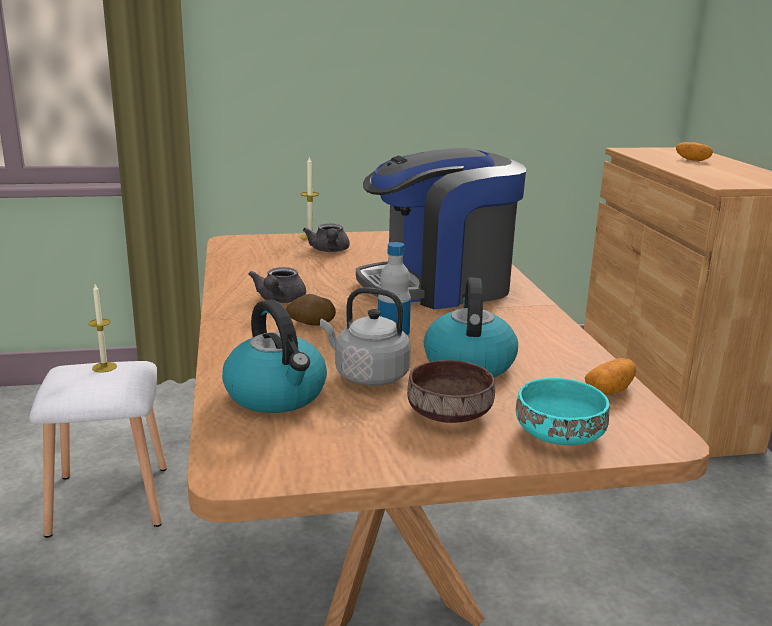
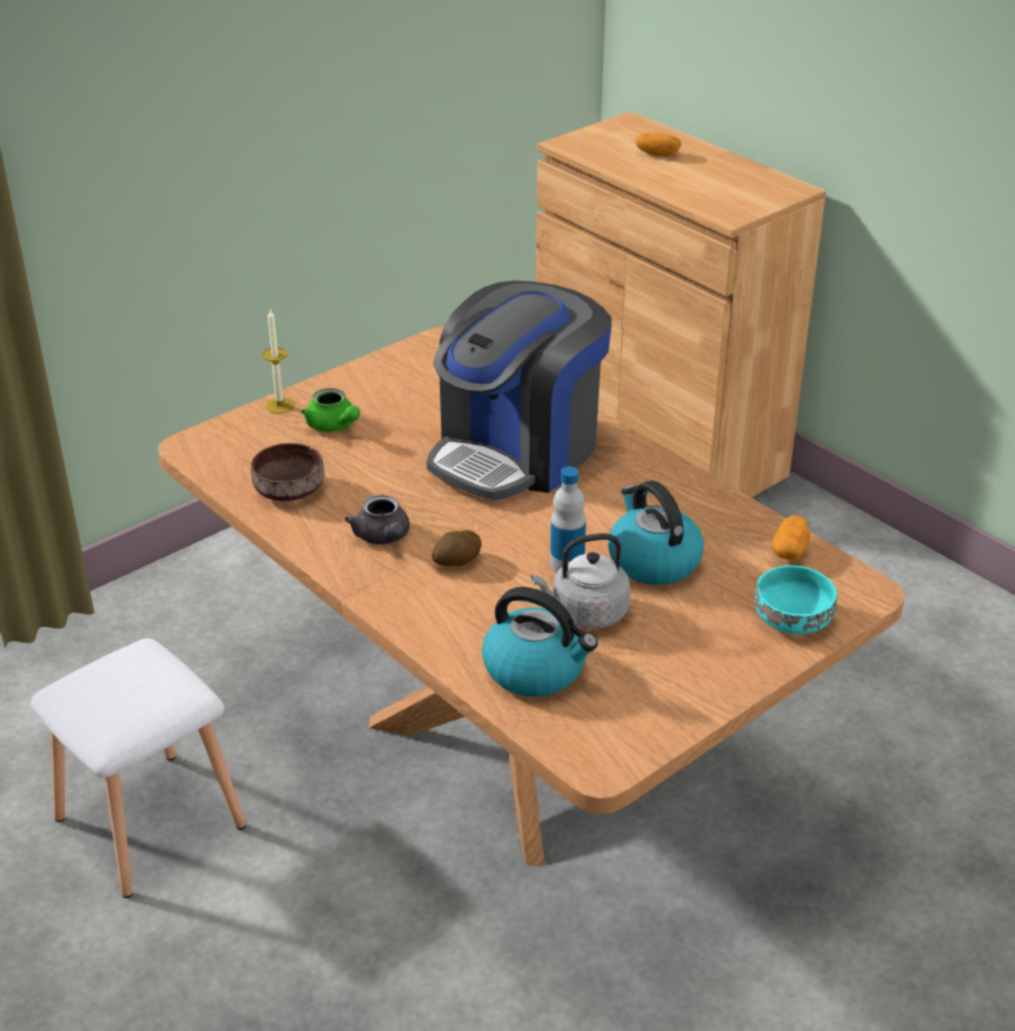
camera: 30 degrees left, 15 degrees up
candle [89,284,117,373] -> none
grey teapot [303,224,350,252] -> green teapot [301,388,360,432]
brown bowl [407,360,495,423] -> brown bowl moved to [251,443,325,501]

